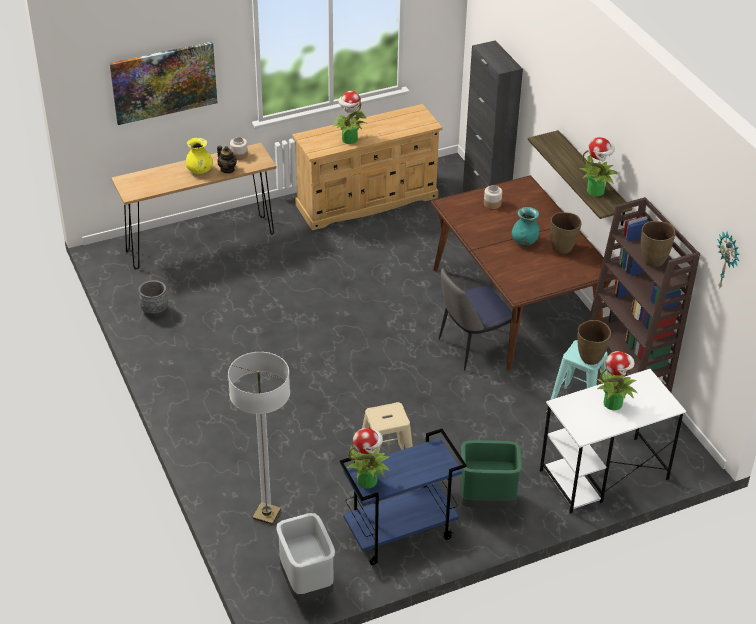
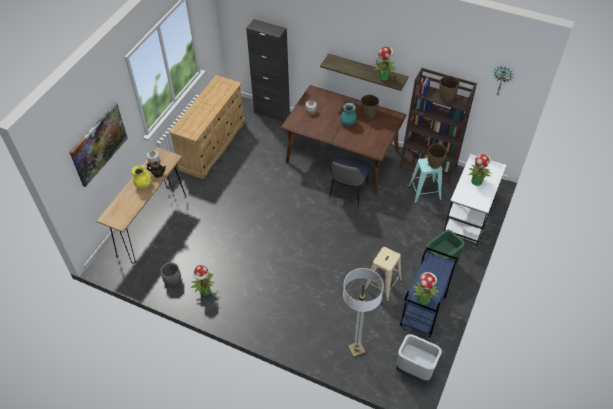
camera: 40 degrees left, 10 degrees up
potted plant [332,91,366,144] -> potted plant moved to [191,265,214,295]

